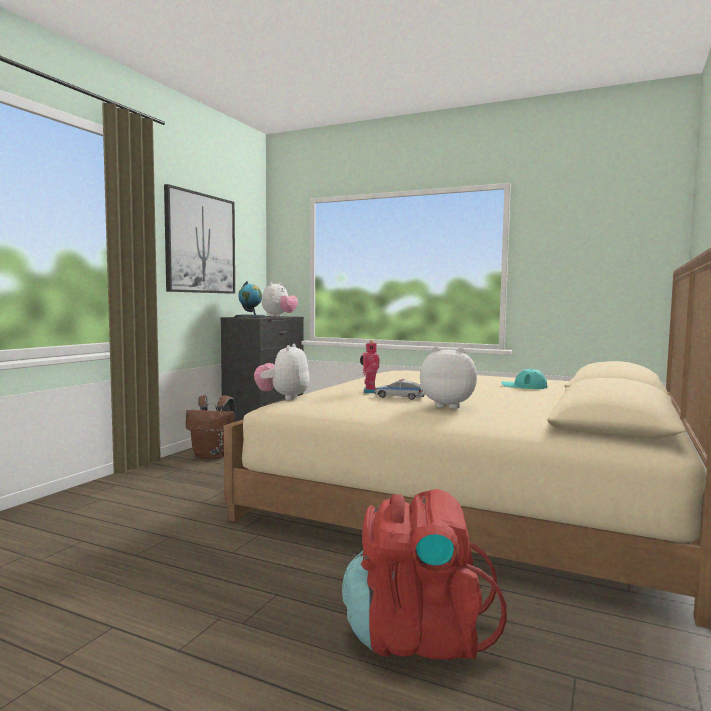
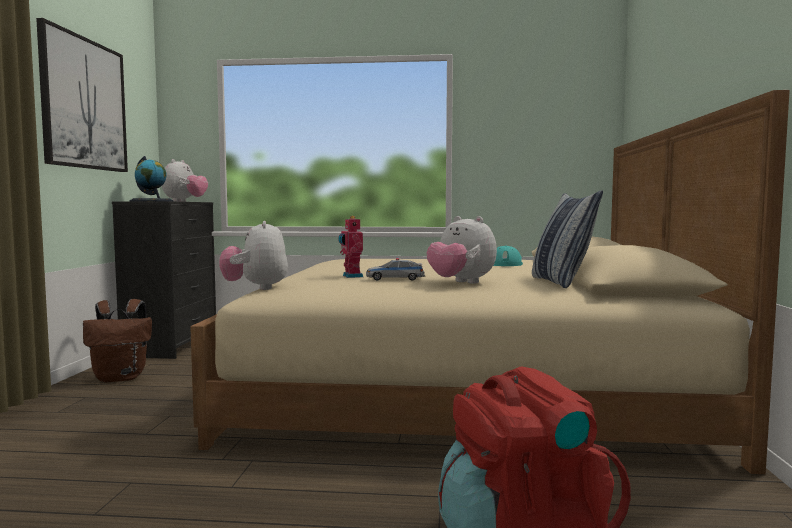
camera: 20 degrees left, 0 degrees up
plush toy [420,347,477,409] -> plush toy turned 135 degrees counterclockwise [427,216,497,284]
none -> pillow [532,190,603,288]

